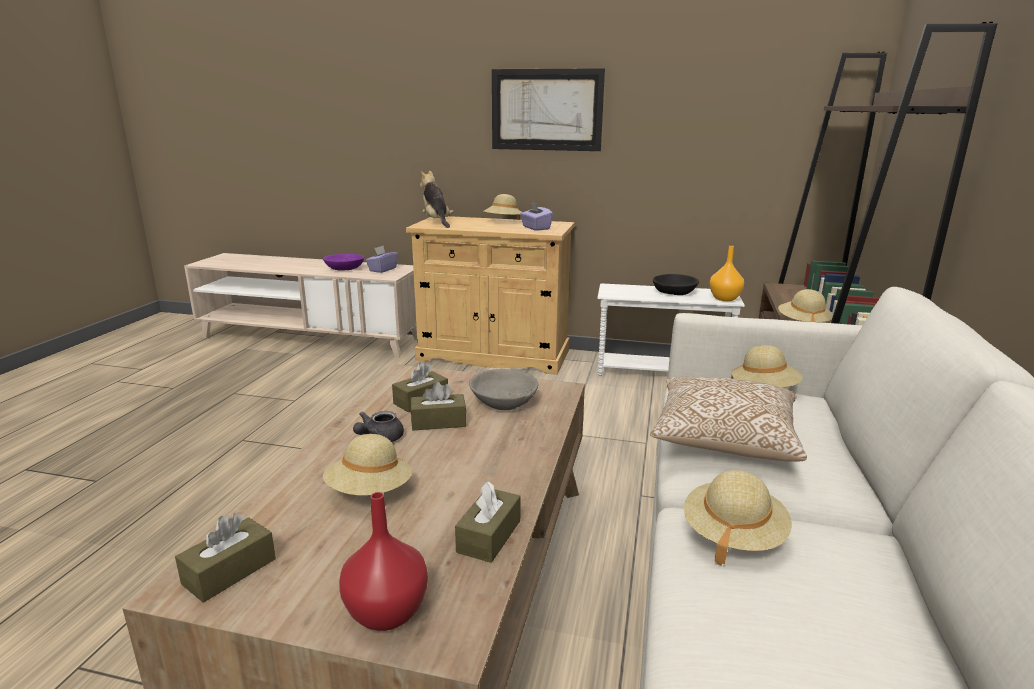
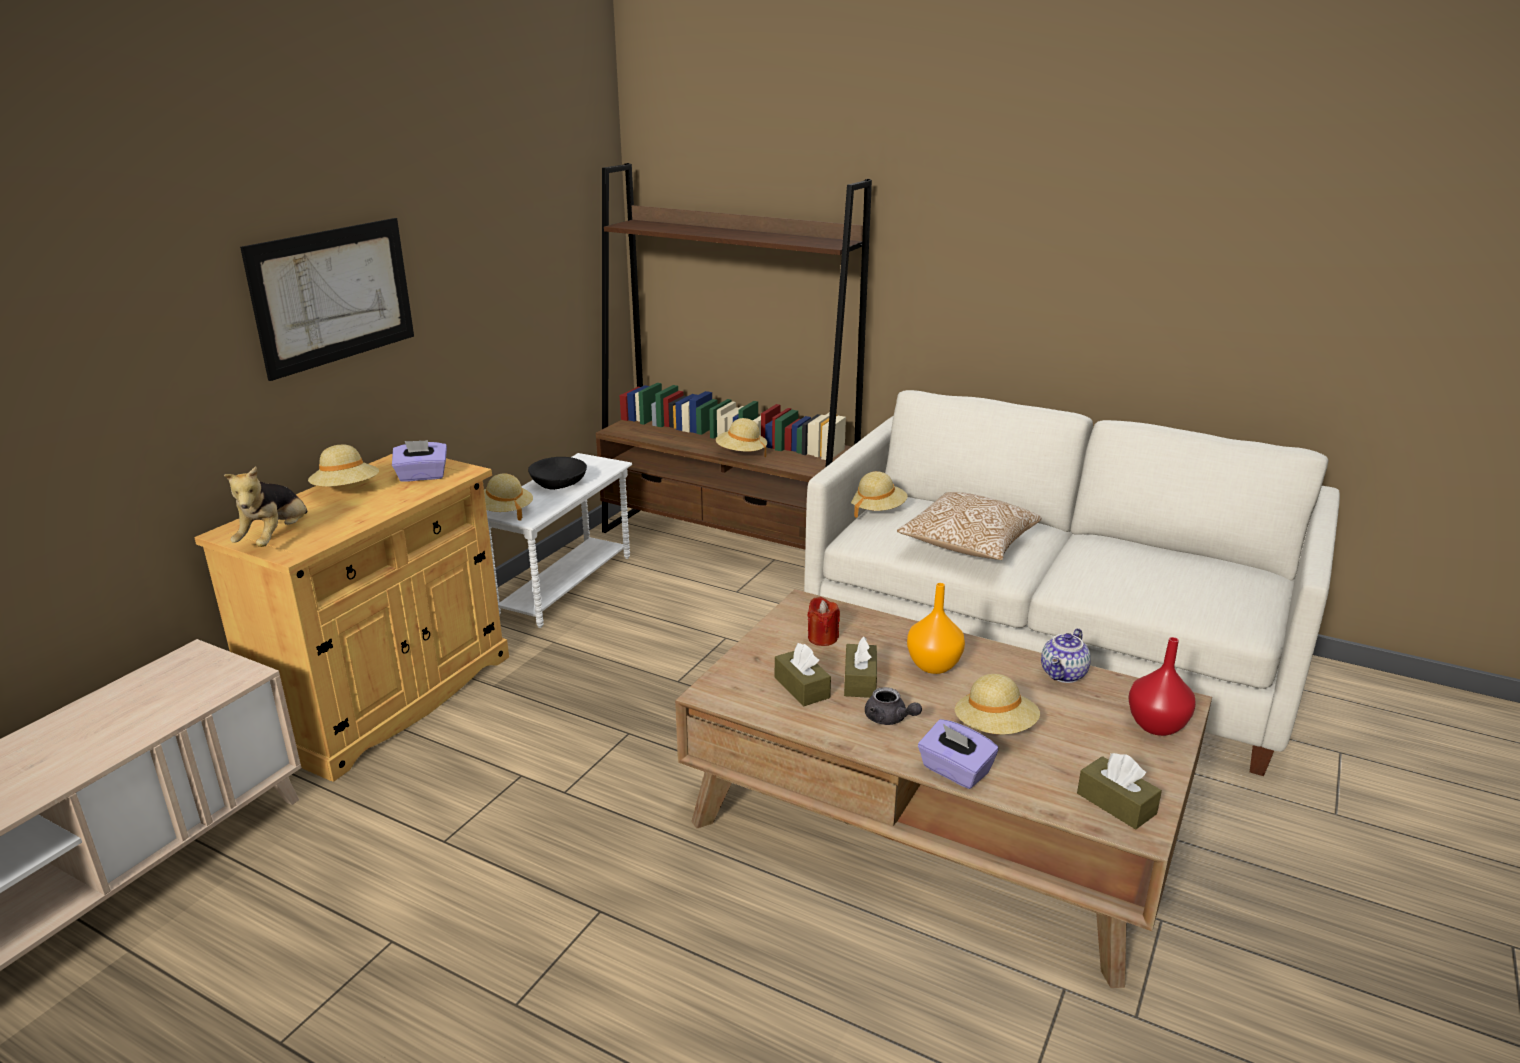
camera: 75 degrees left, 5 degrees up
purple bowl [323,254,364,271] -> none
purple tissue box [366,246,398,273] -> purple tissue box moved to [918,719,999,789]
plush toy [420,171,454,228] -> plush toy turned 75 degrees counterclockwise [224,466,308,547]
brown tissue box [455,481,521,563] -> teapot [1041,628,1091,683]
grey bowl [469,369,538,410] -> red candle [808,597,840,646]
beige hat [684,470,792,566] -> beige hat moved to [484,473,533,521]
orange vase [709,246,744,301] -> orange vase moved to [907,583,965,674]

